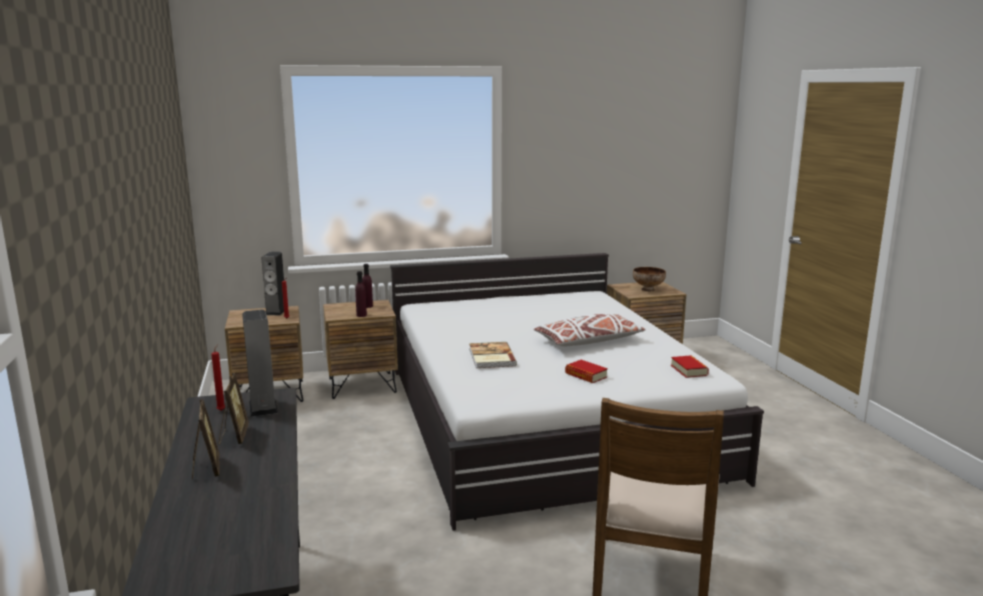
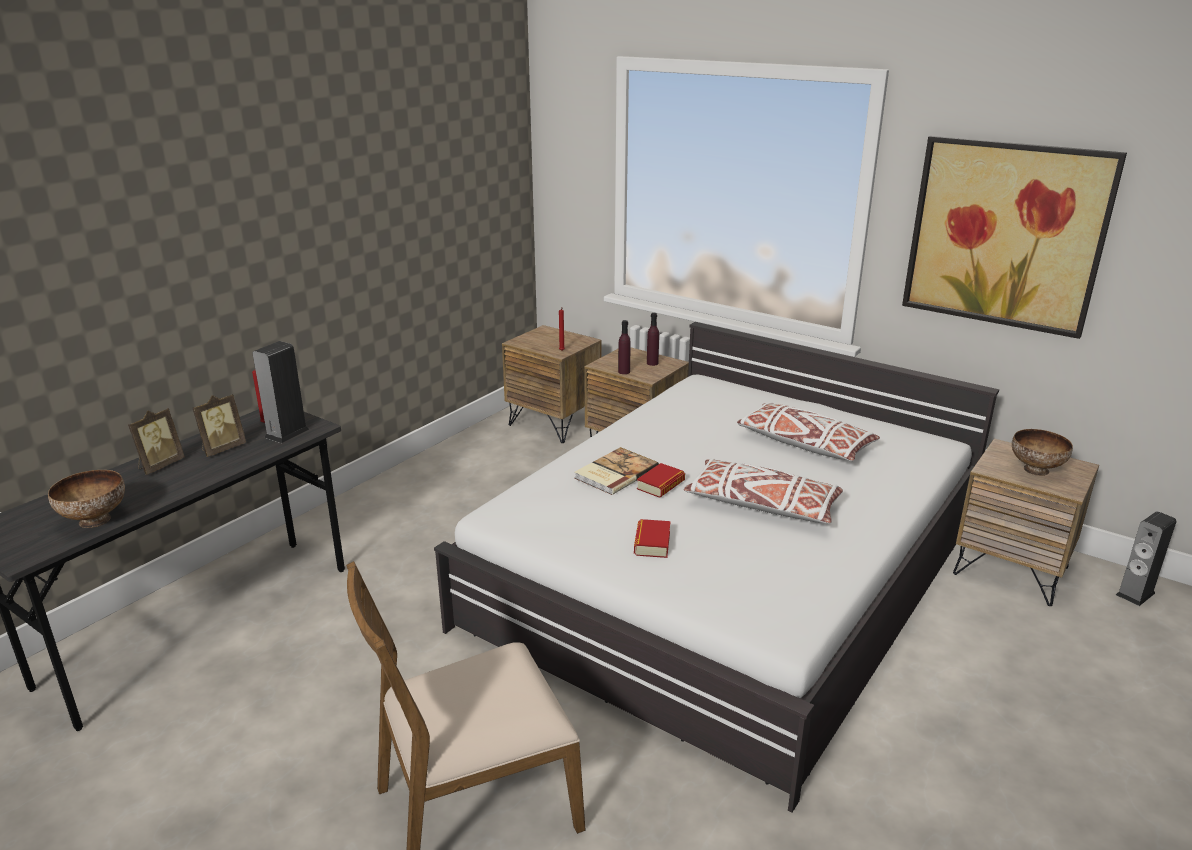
camera: 50 degrees right, 10 degrees up
speaker [262,252,284,315] -> speaker moved to [1116,511,1177,606]
book [671,355,709,378] -> book moved to [637,463,685,498]
none -> bowl [48,470,125,528]
none -> white pillow [737,402,880,461]
none -> picture [902,136,1127,339]

